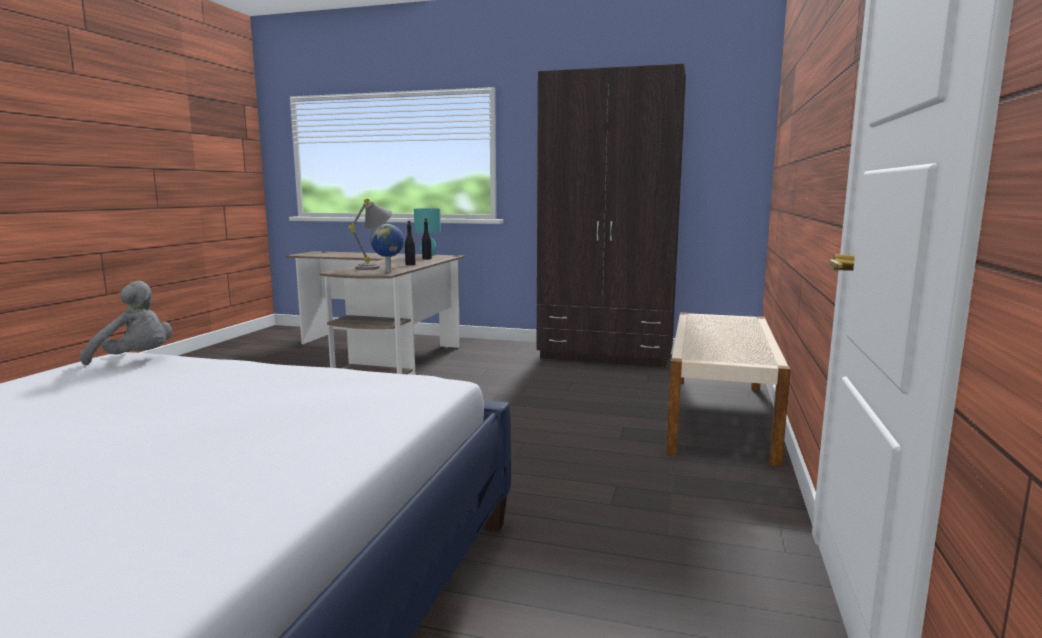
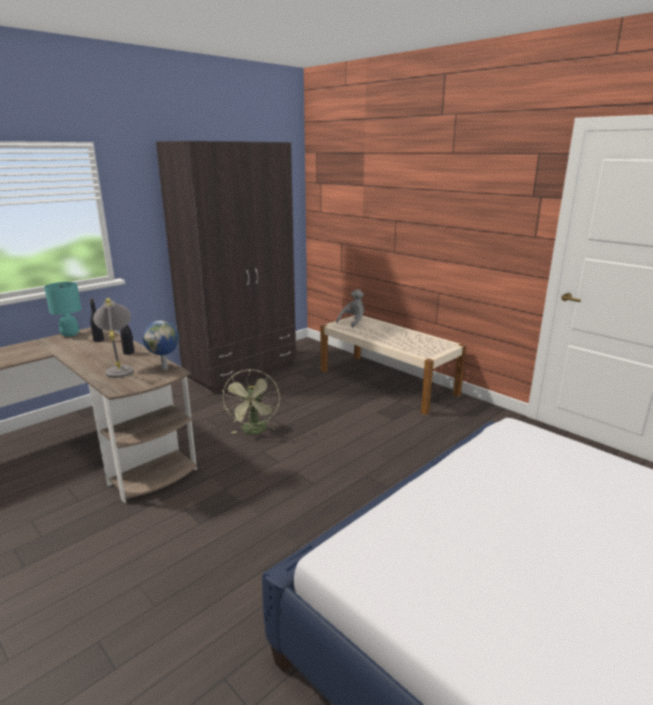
camera: 60 degrees left, 10 degrees up
grey plush toy [79,281,172,365] -> grey plush toy moved to [336,289,364,328]
none -> green fan [222,369,280,434]

